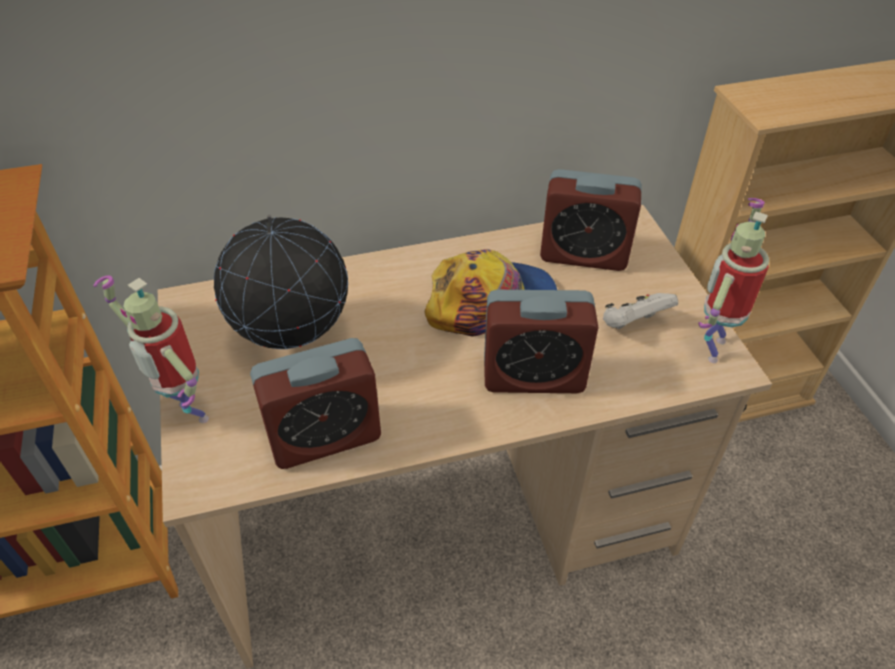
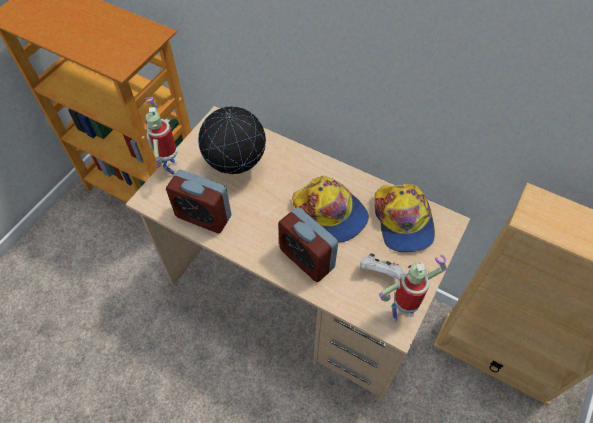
camera: 45 degrees right, 10 degrees up
alarm clock [540,169,642,271] -> cap [374,184,435,252]

